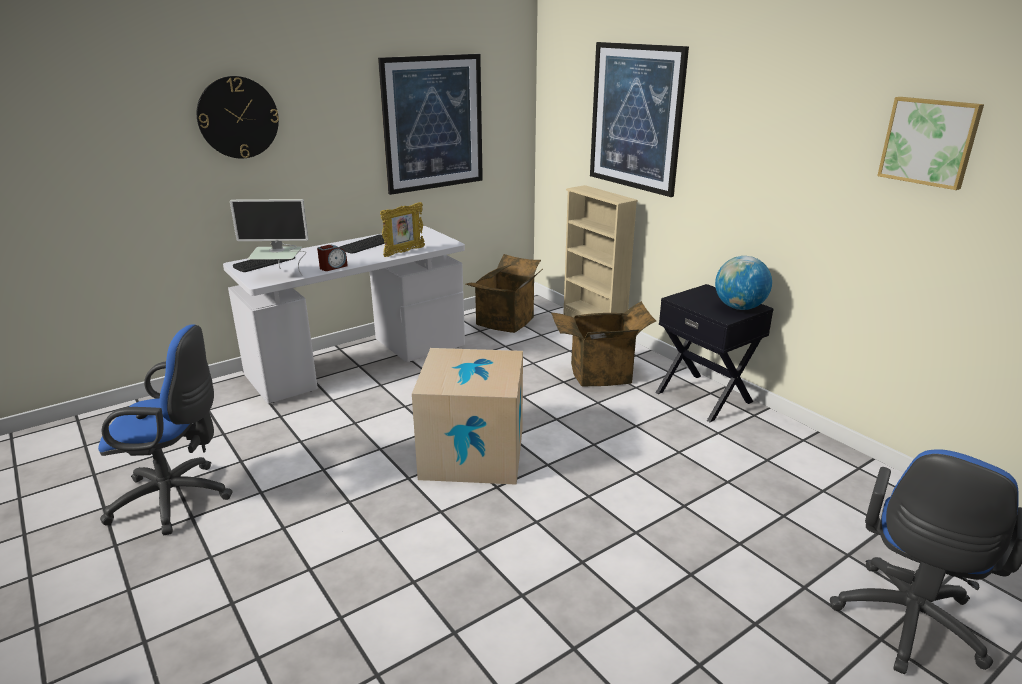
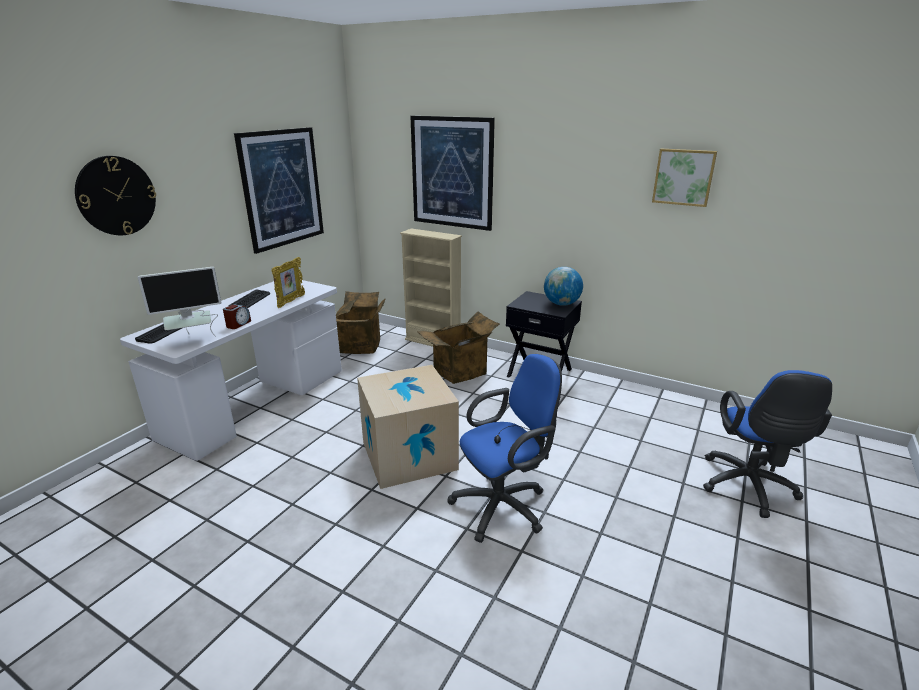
camera: 25 degrees left, 0 degrees up
blue office chair [98,324,233,535] -> blue office chair moved to [447,354,562,543]

